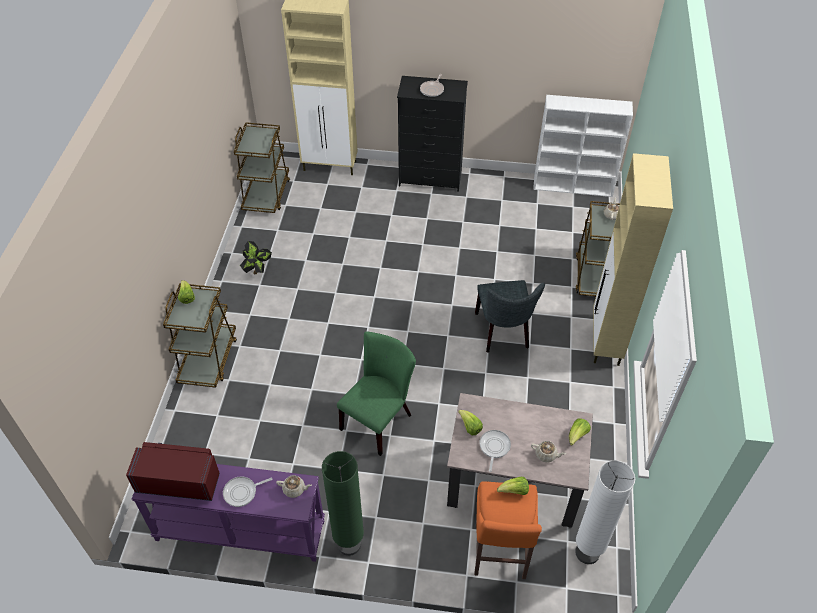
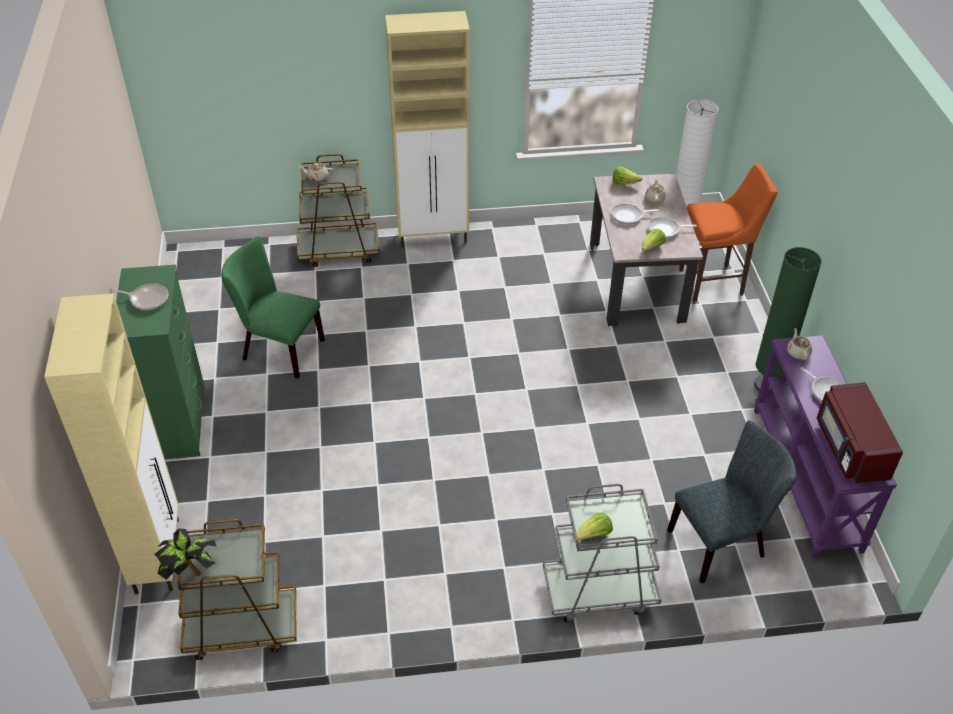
camera: 105 degrees left, 5 degrees down
brown cart [163,283,237,388] -> grey cart [543,484,662,622]
potted plant [240,241,272,275] -> potted plant moved to [154,528,216,580]
green chair [337,331,416,456] -> green chair moved to [221,236,325,379]
black dresser [397,76,468,192] -> green dresser [116,265,205,459]
grey chair [475,280,545,353] -> grey chair moved to [667,420,796,584]
lettuce [497,477,529,495] -> none
white bookcase [533,95,633,197] -> none
none -> frying pan [611,204,659,225]

